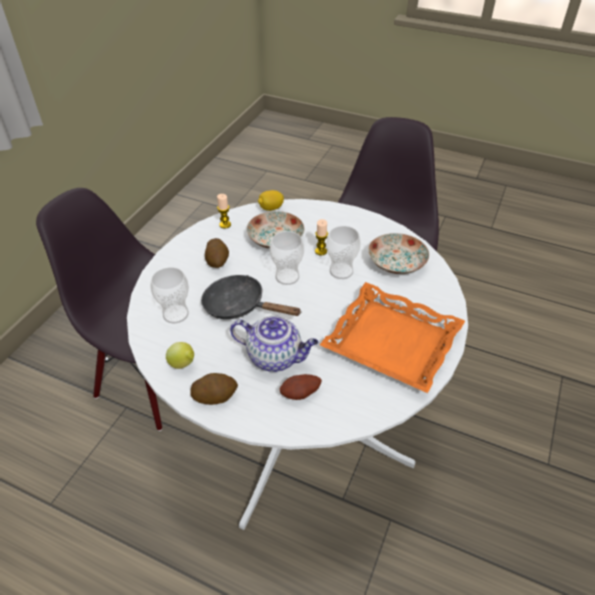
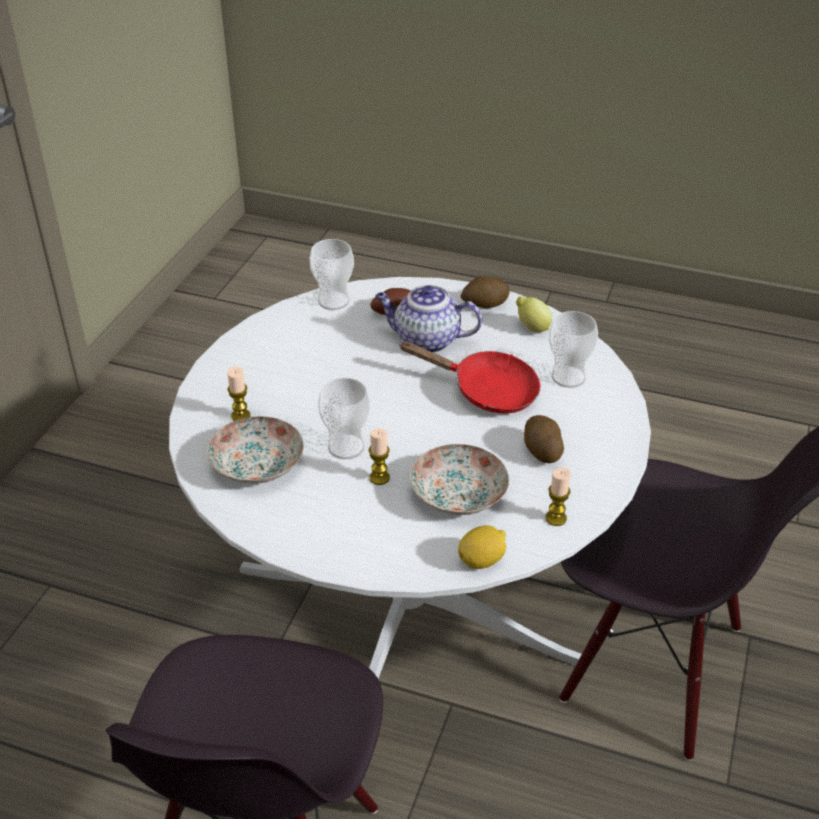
camera: 175 degrees right, 5 degrees down
black frying pan [201,275,302,319] -> red frying pan [399,341,540,414]
cup [270,231,304,285] -> cup moved to [309,239,354,310]
orange tray [320,282,465,393] -> none
none -> candle [227,367,250,421]

